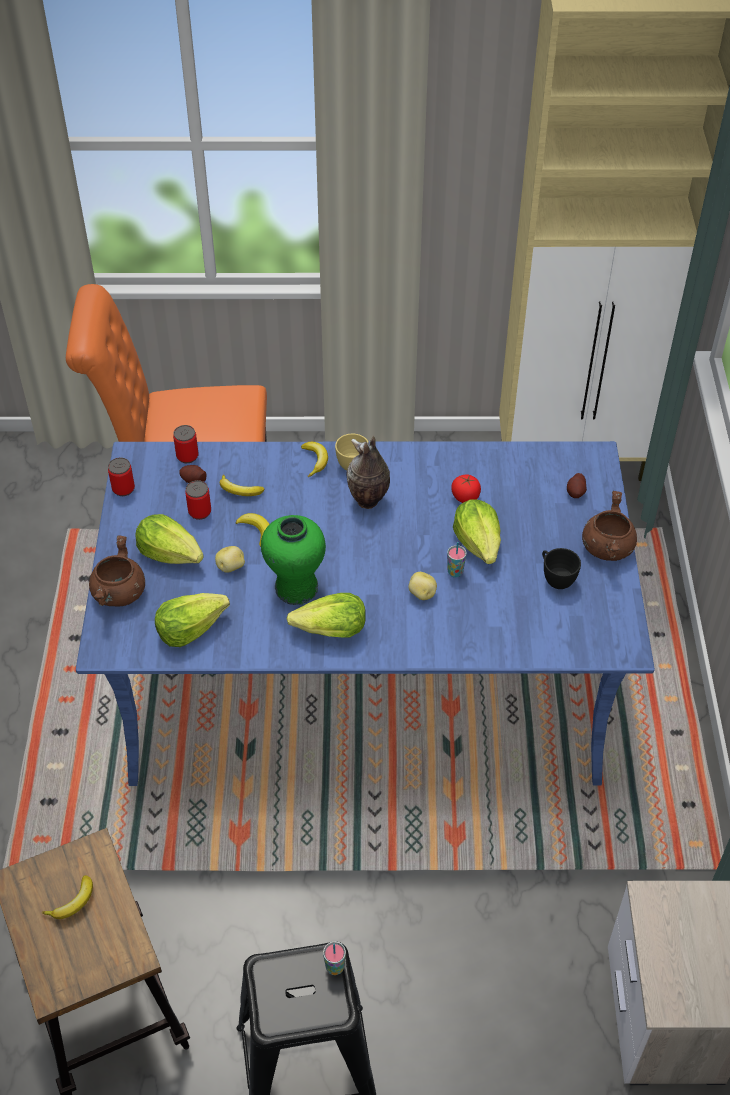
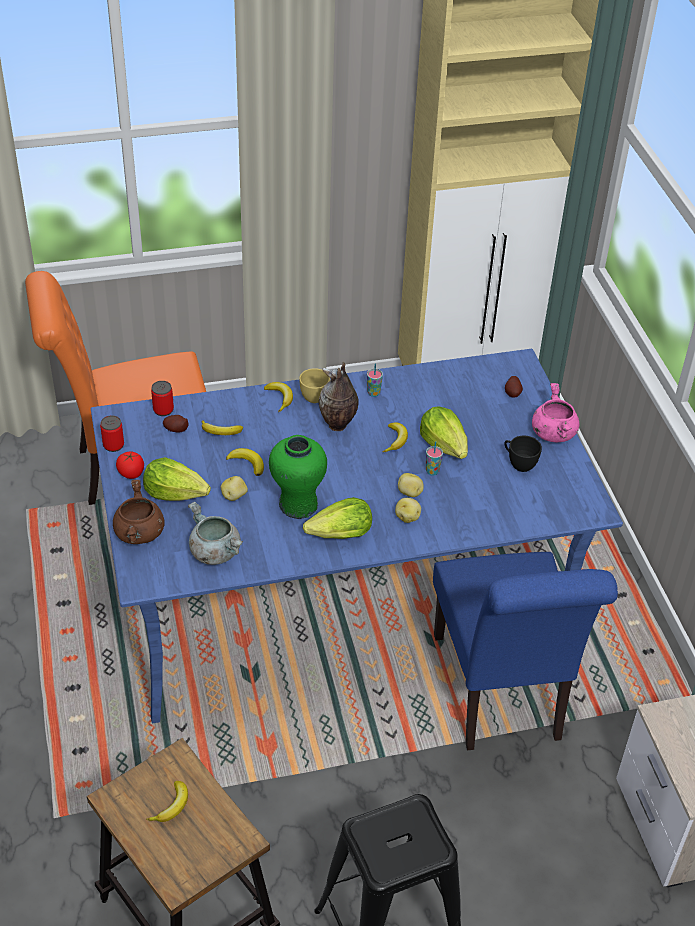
camera: 15 degrees left, 5 degrees down
lettuce [155,593,230,647] -> grey cooking pot [188,502,243,565]
can [185,480,211,520] -> none
cup [323,942,346,975] -> cup moved to [367,363,383,397]
tomato [451,474,481,503] -> tomato moved to [116,451,144,479]
brown cooking pot [582,491,637,561] -> pink cooking pot [532,383,579,442]
none -> banana [382,422,408,452]
none -> potato [395,498,421,523]
none -> blue chair [433,552,618,750]

